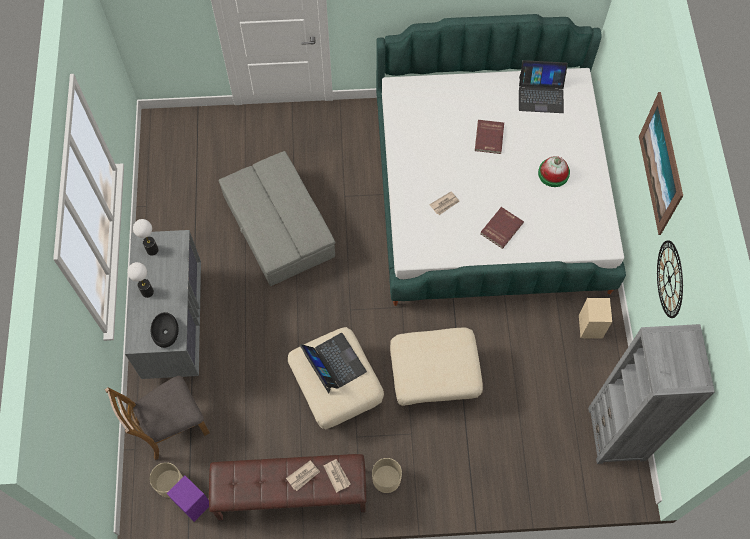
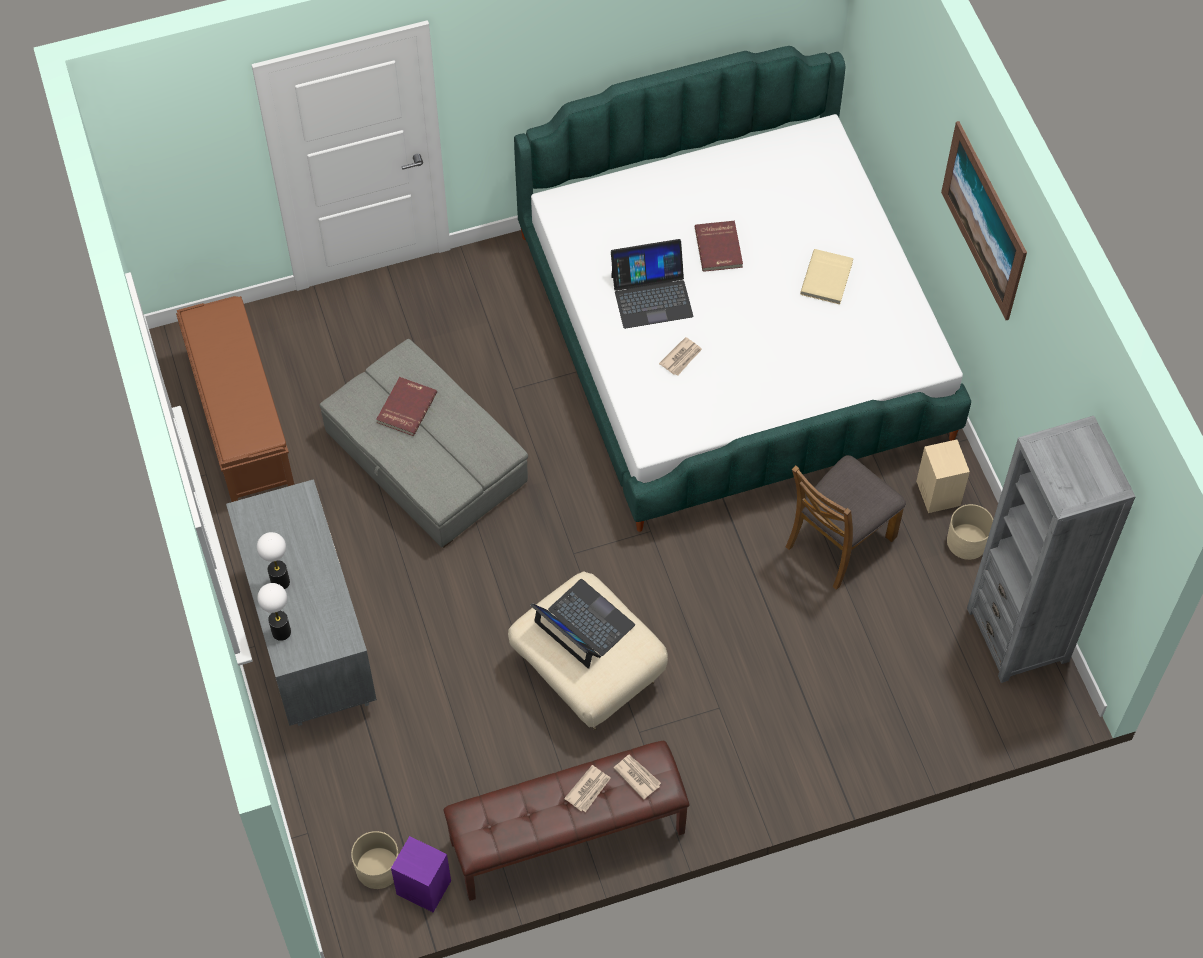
camera: 15 degrees left, 5 degrees down
brown chair [105,376,210,460] -> brown chair moved to [786,455,906,590]
table lamp [133,219,159,256] -> table lamp moved to [257,583,291,641]
black bowl [151,312,178,348] -> none
beige planter [372,458,402,493] -> beige planter moved to [947,504,993,560]
beige ottoman [390,328,483,406] -> none
red book [480,207,524,249] -> red book moved to [376,377,437,436]
laptop [519,60,568,113] -> laptop moved to [611,239,693,329]
hat [538,156,570,187] -> beige book [800,249,853,304]
wall clock [657,240,683,318] -> none
none -> brown bench [176,296,294,502]

